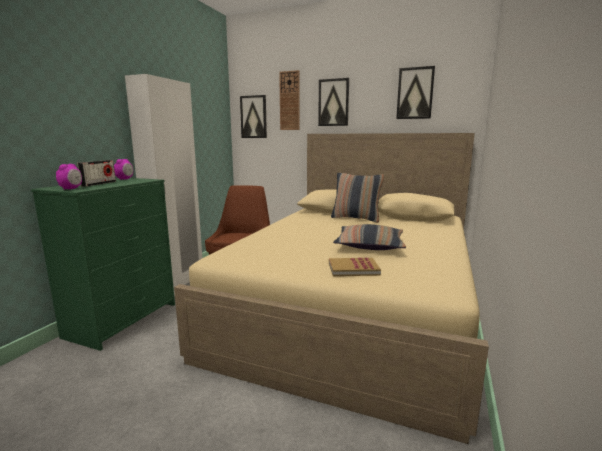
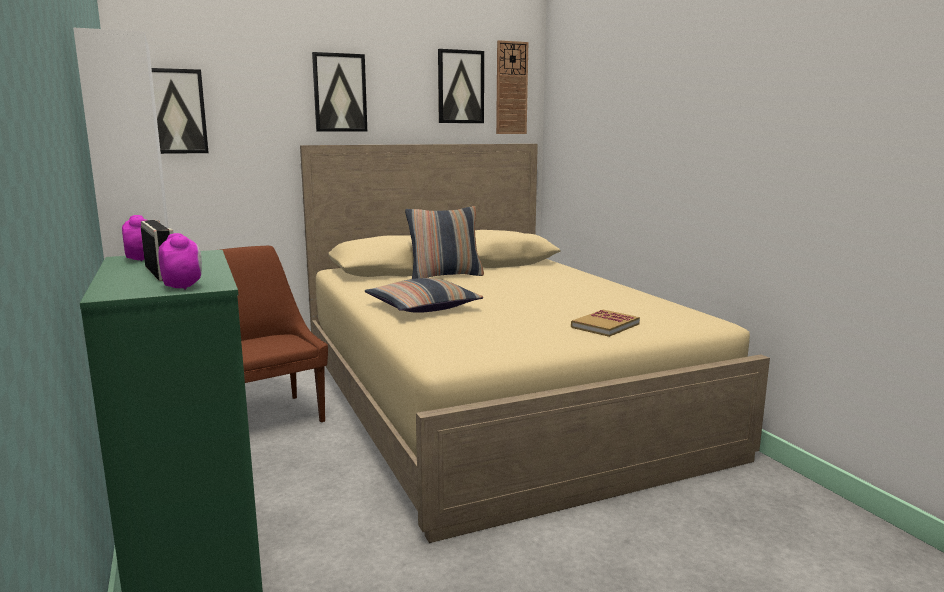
camera: 45 degrees left, 0 degrees up
wall clock [279,70,300,130] -> wall clock moved to [496,40,528,134]
pillow [333,224,406,250] -> pillow moved to [365,278,483,313]

